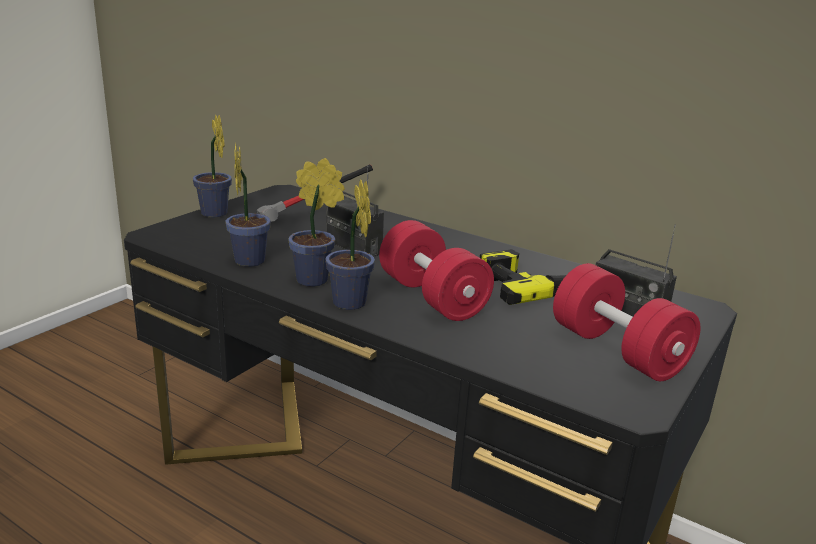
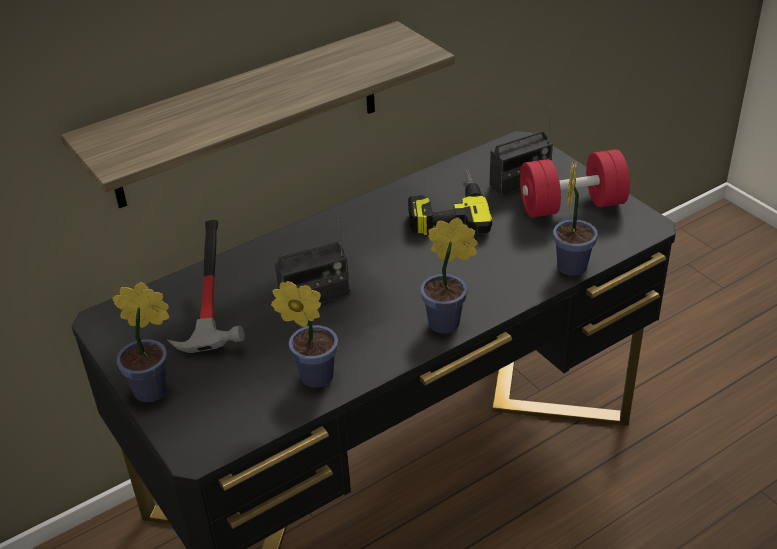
camera: 65 degrees left, 15 degrees up
potted plant [288,158,345,287] -> potted plant moved to [553,161,598,276]
red dumbbell [379,220,494,321] -> none
none -> shelf [61,21,455,208]

